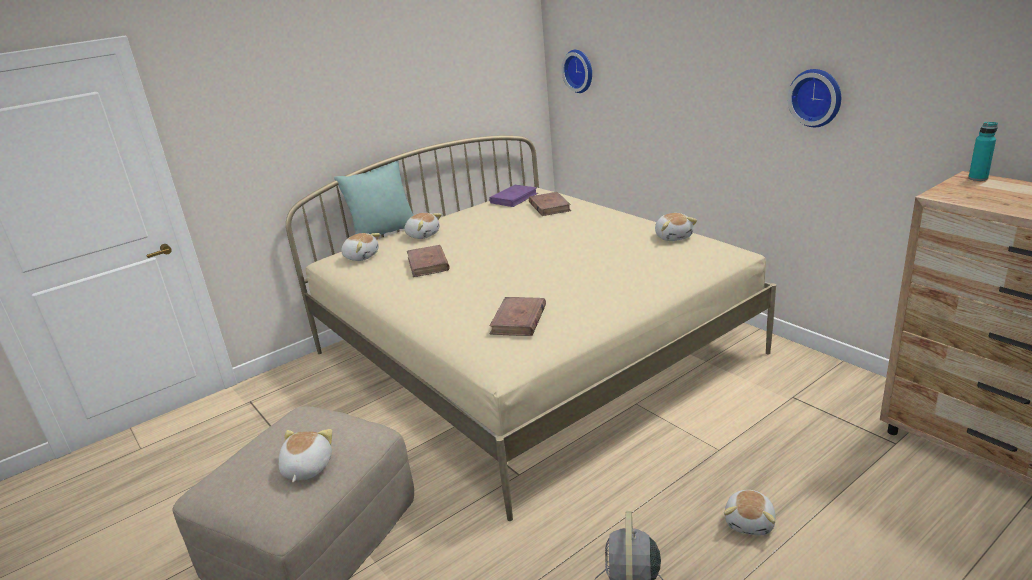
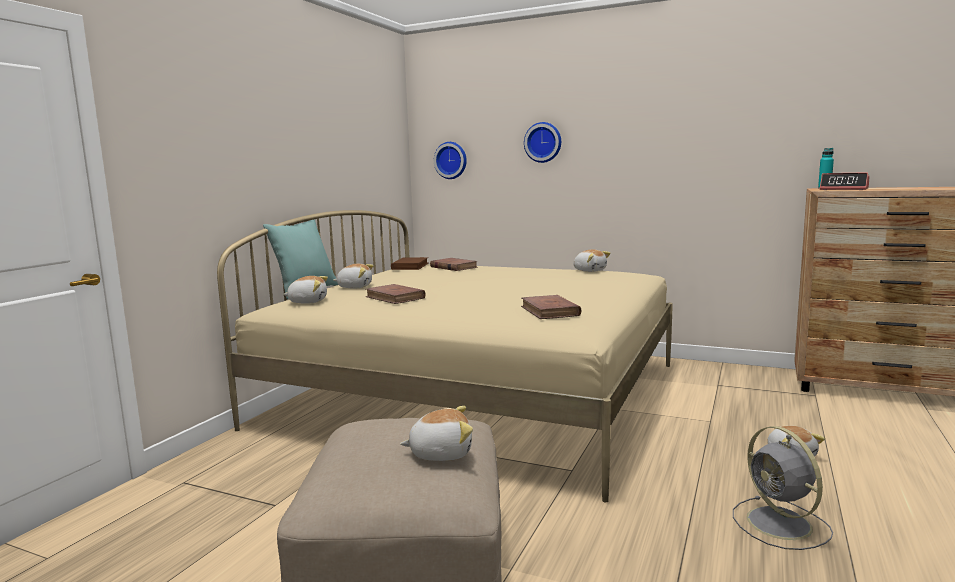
camera: 30 degrees left, 15 degrees down
plush toy [279,429,332,482] -> plush toy turned 105 degrees clockwise [400,406,473,461]
purple book [489,185,538,207] -> brown book [391,257,428,270]
wall clock [788,69,841,127] -> wall clock moved to [524,122,561,163]
none -> alarm clock [820,172,870,190]

